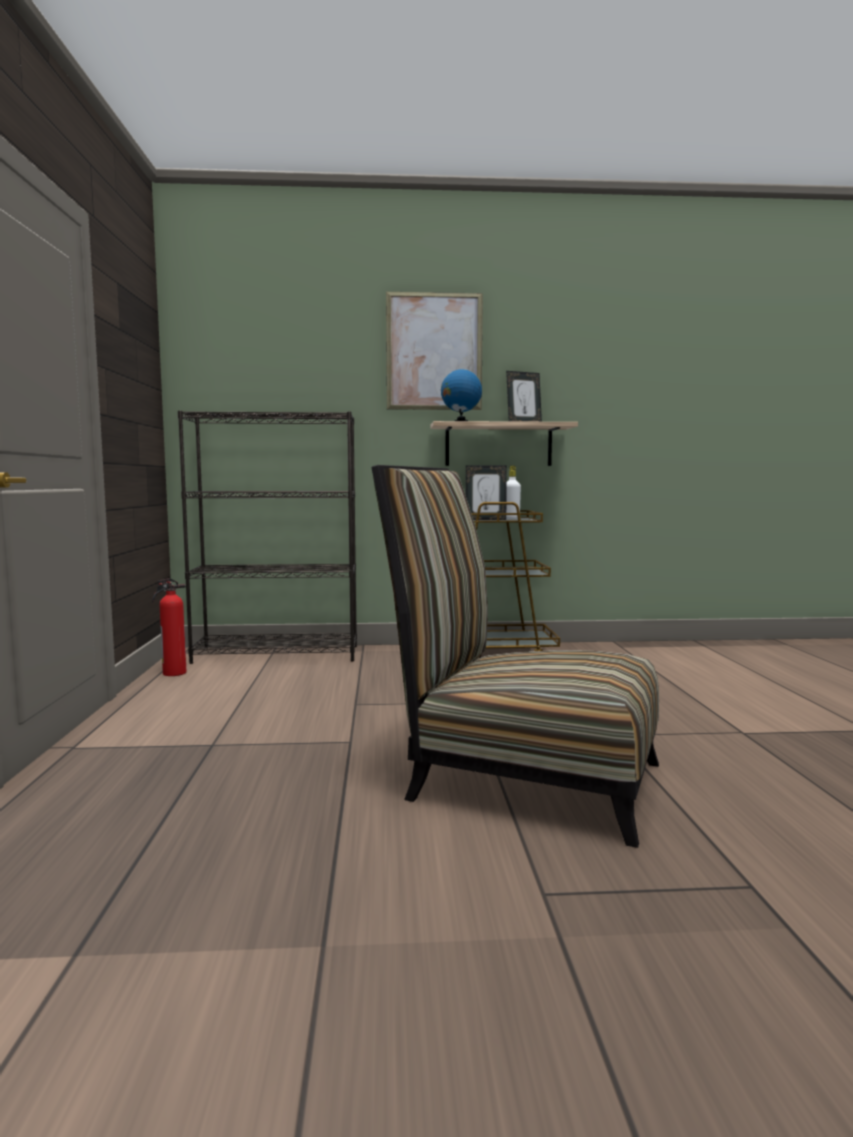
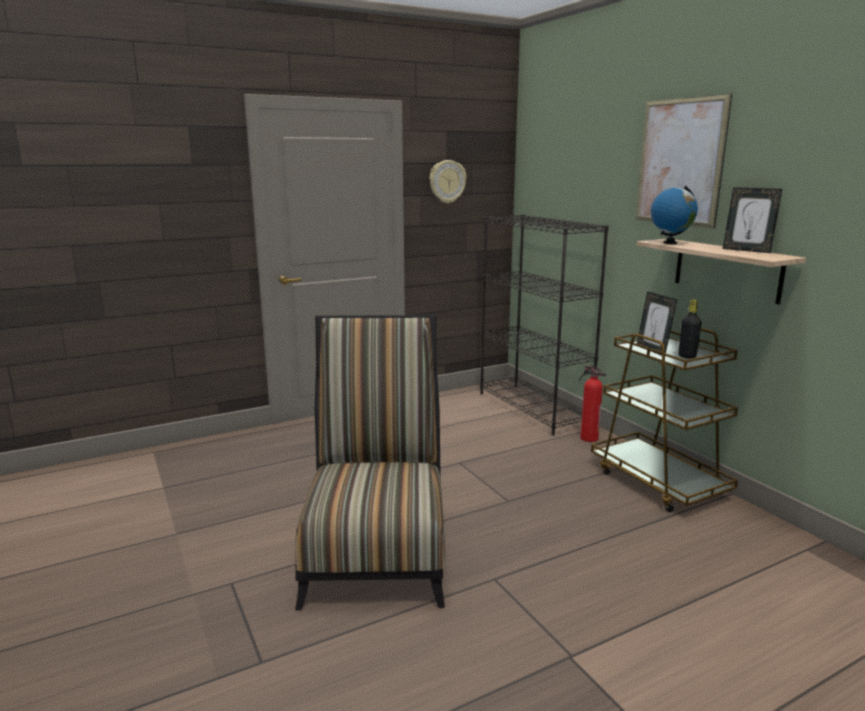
camera: 65 degrees right, 10 degrees up
fire extinguisher [152,578,187,676] -> fire extinguisher moved to [579,365,606,442]
white bottle [506,466,521,520] -> black bottle [678,300,702,358]
none -> wall clock [430,160,466,203]

